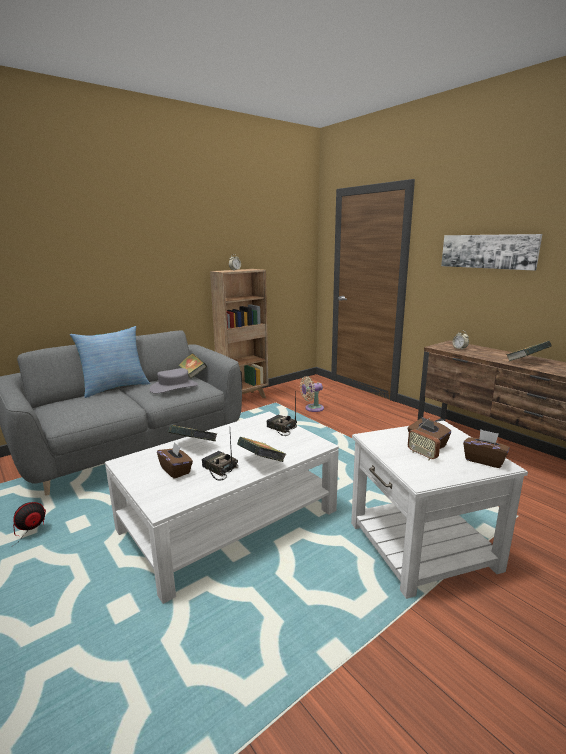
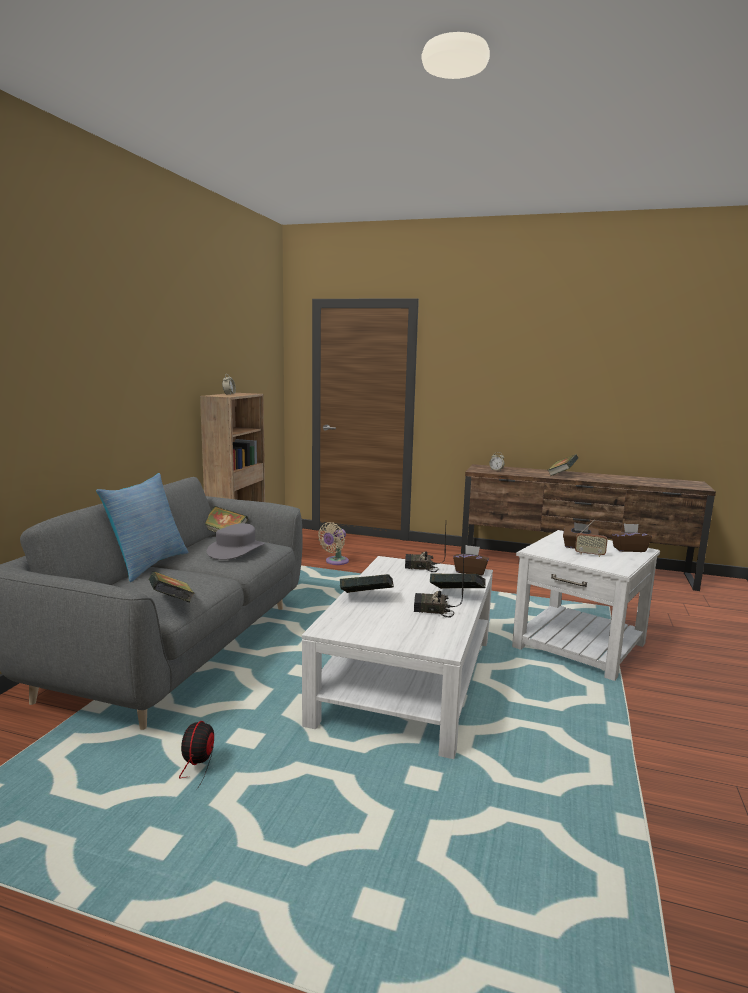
camera: 35 degrees left, 5 degrees down
brown tissue box [157,442,193,479] -> brown tissue box moved to [453,545,489,575]
picture [441,234,542,271] -> none
none -> book [149,572,195,603]

